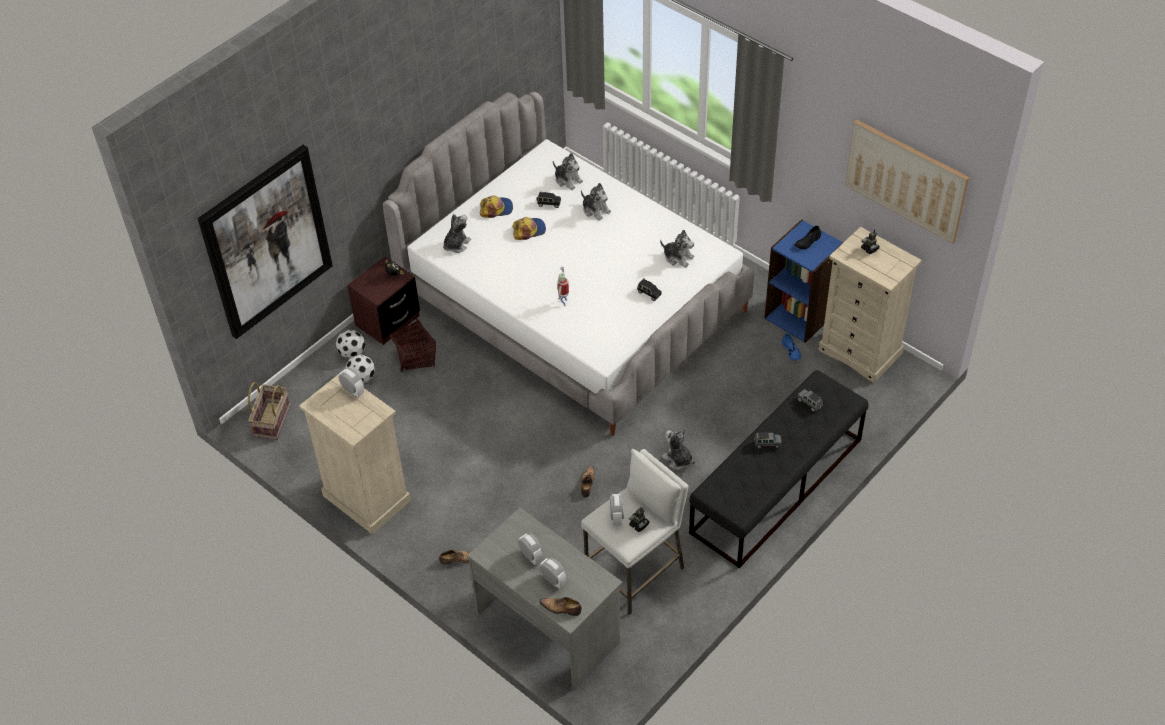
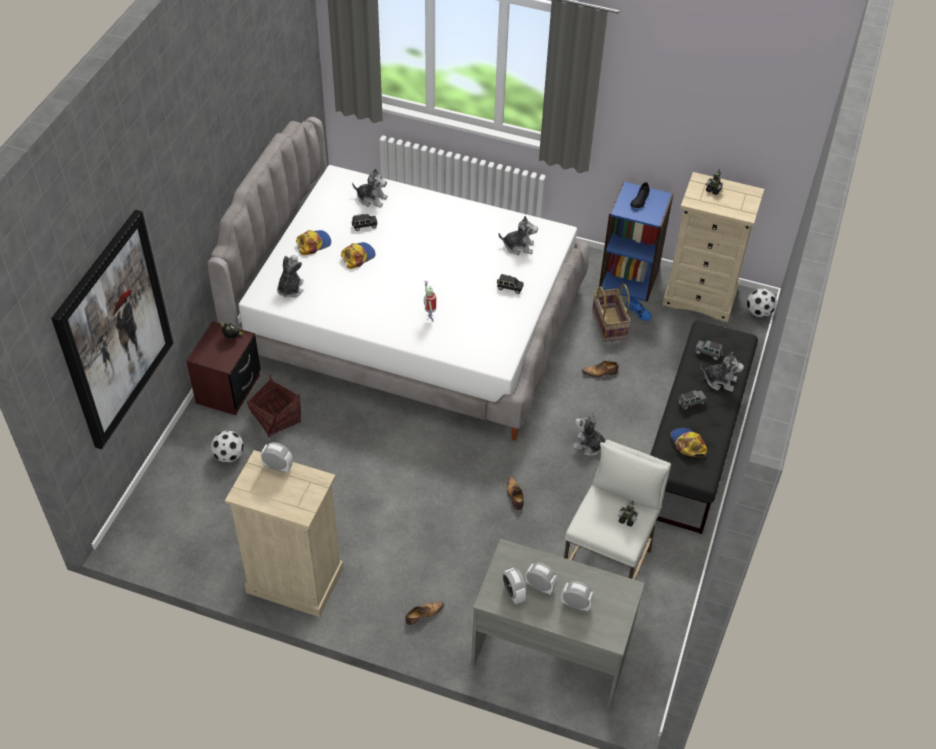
camera: 25 degrees left, 0 degrees up
basket [248,382,291,440] -> basket moved to [592,283,631,342]
football [336,330,365,359] -> football moved to [747,288,777,317]
shoe [540,597,582,616] -> shoe moved to [582,361,619,377]
plush toy [581,183,611,221] -> plush toy moved to [701,352,744,392]
alarm clock [610,494,624,525] -> alarm clock moved to [503,568,527,604]
picture [845,120,969,243] -> none
none -> cap [671,428,707,458]

